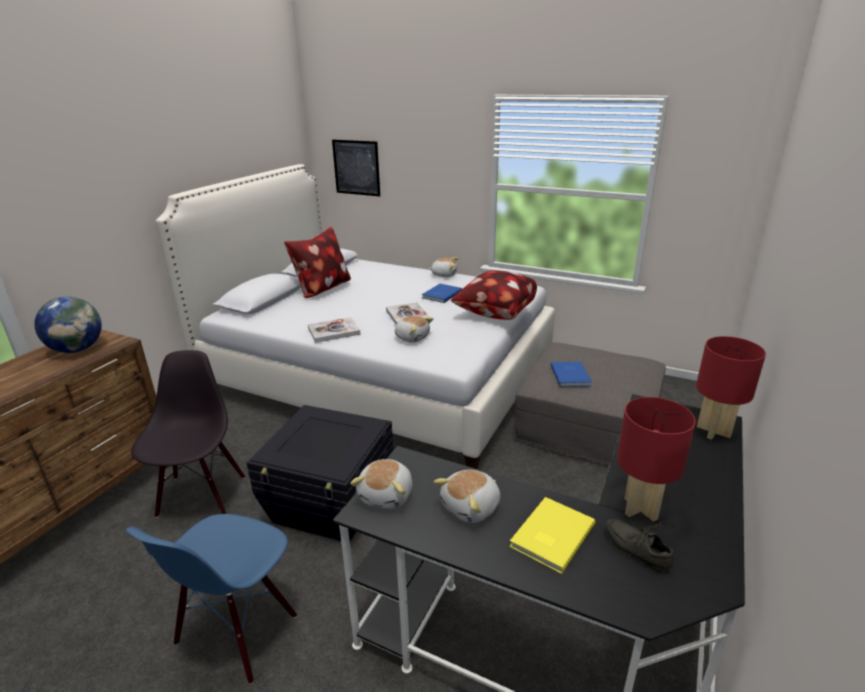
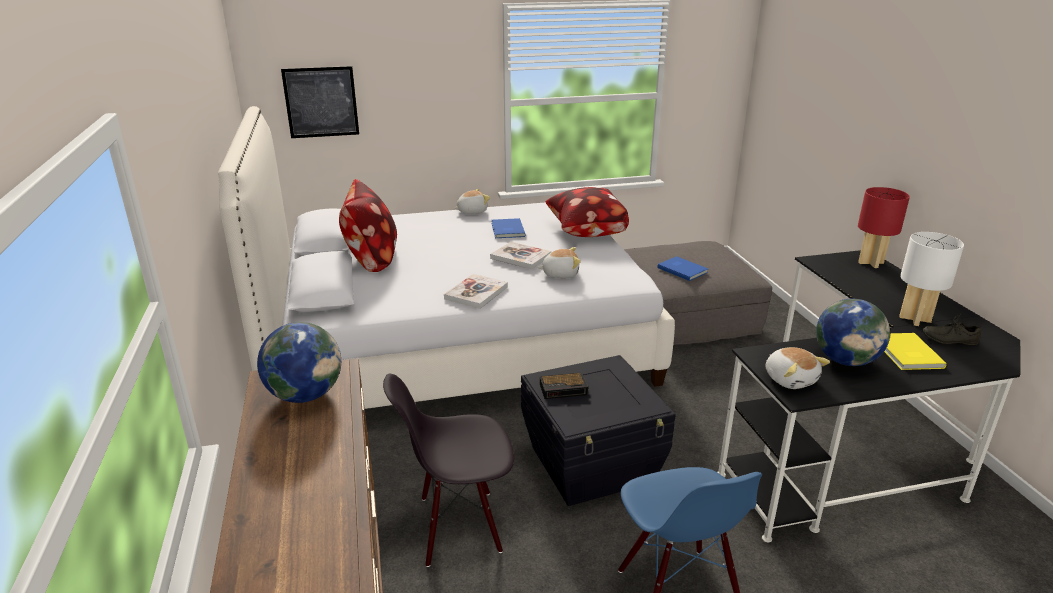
camera: 40 degrees left, 0 degrees up
black chair [131,350,245,518] -> black chair turned 60 degrees counterclockwise [383,373,514,567]
plush toy [434,470,500,523] -> globe [816,299,890,366]
red table lamp [617,397,696,522] -> white table lamp [899,232,964,326]
none -> alarm clock [540,372,589,399]

